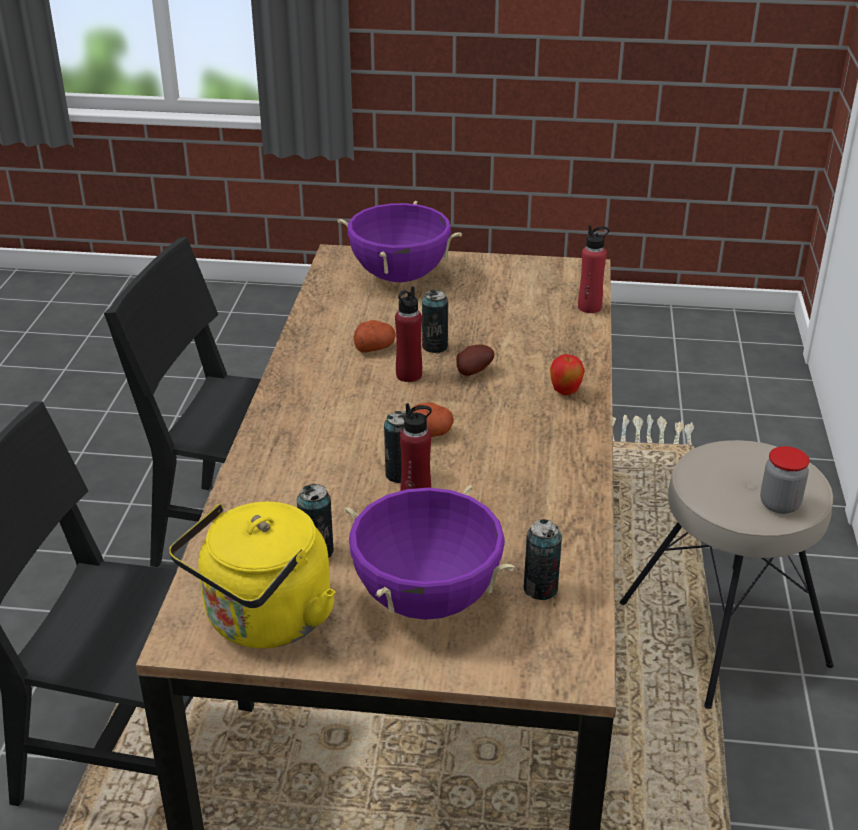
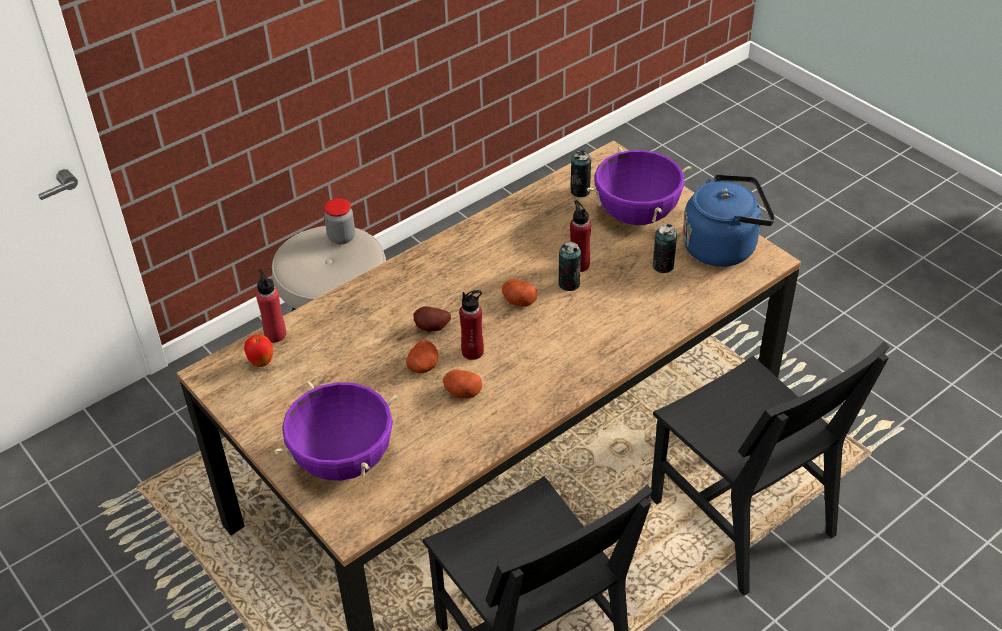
camera: 135 degrees left, 10 degrees up
yellow kettle [169,501,335,649] -> blue kettle [683,174,775,267]
can [422,290,448,353] -> potato [406,340,438,373]
apple [550,354,585,395] -> apple moved to [244,335,273,367]

